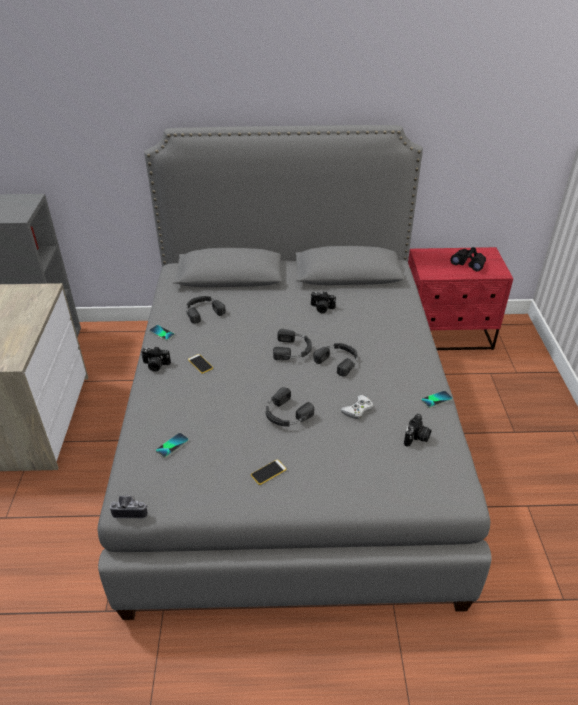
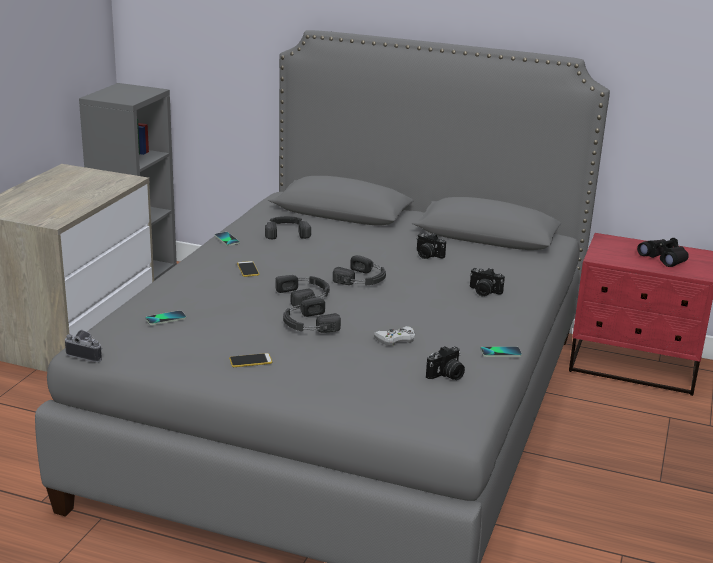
camera: 20 degrees right, 15 degrees down
camera [141,347,171,372] -> camera moved to [470,268,505,296]
black headphones [313,343,358,377] -> black headphones moved to [275,275,330,308]

